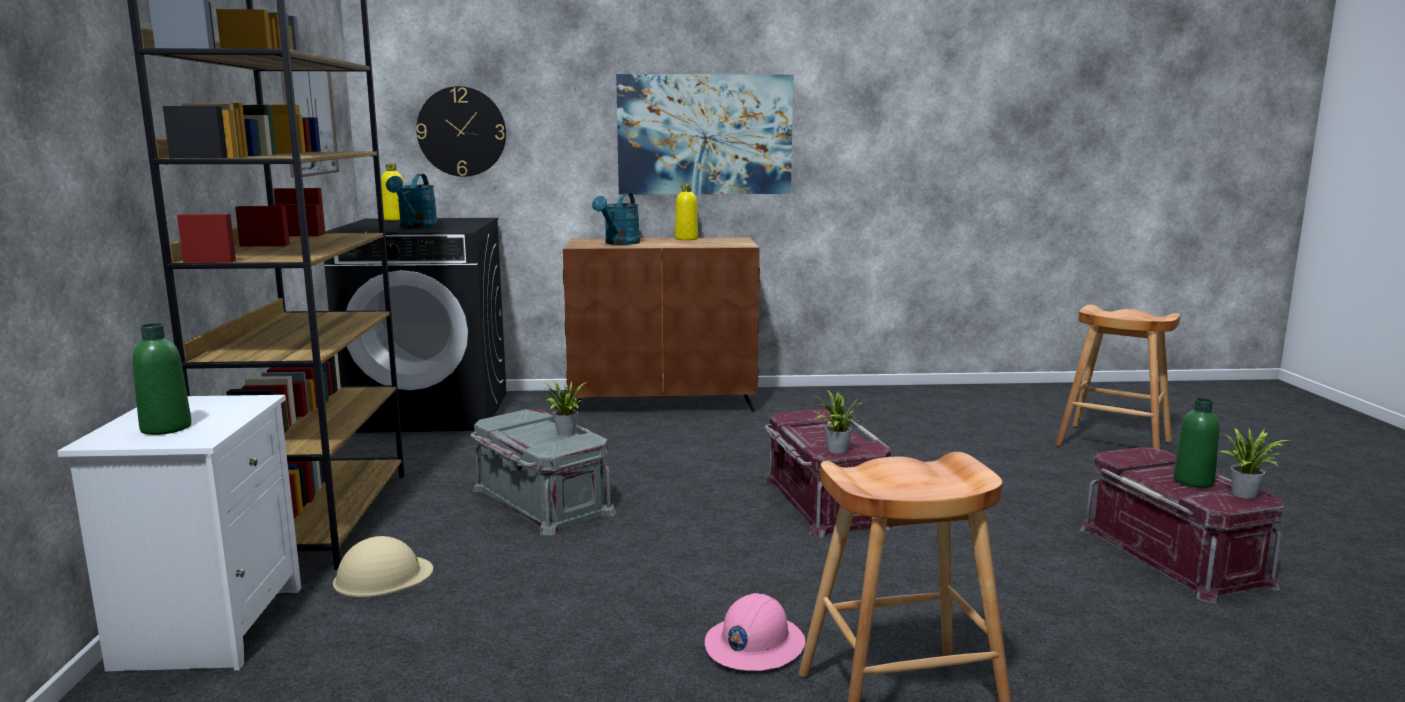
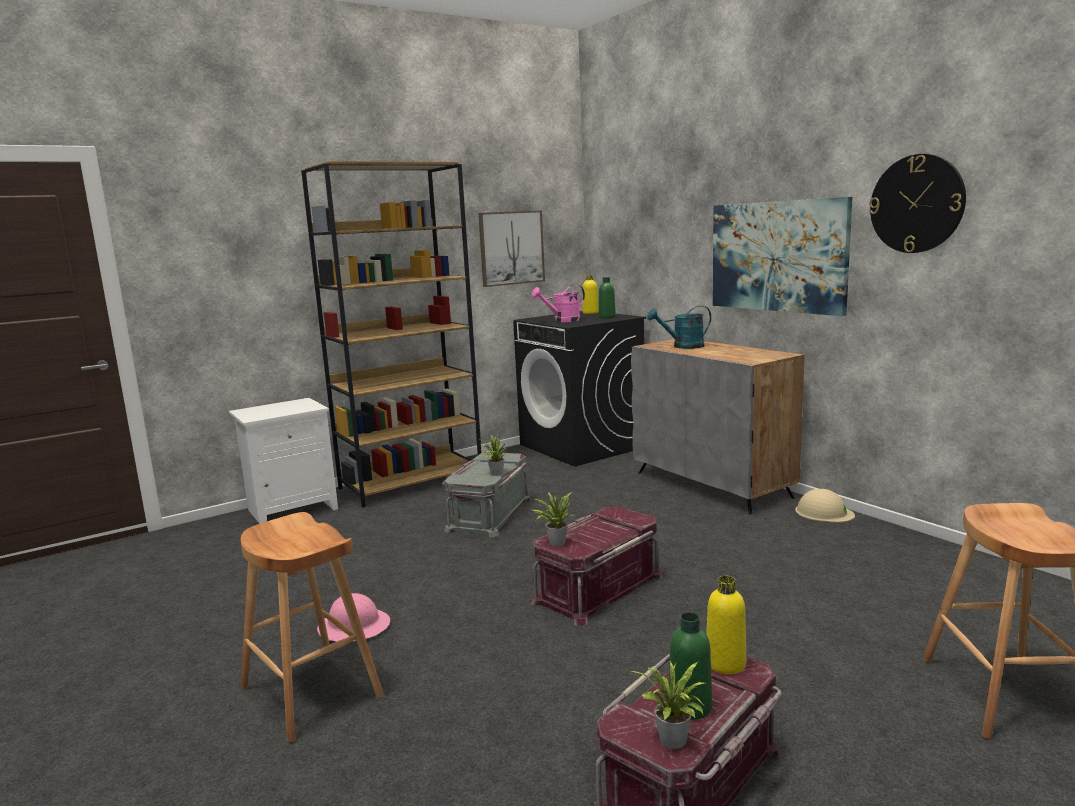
camera: 60 degrees right, 0 degrees up
green bottle [132,323,192,435] -> green bottle moved to [599,277,616,318]
beige hard hat [333,536,433,597] -> beige hard hat moved to [795,489,855,523]
turquoise watering can [386,174,438,229] -> pink watering can [532,284,585,322]
wall clock [416,86,506,177] -> wall clock moved to [869,154,966,253]
brown cabinet [563,237,760,412] -> grey cabinet [631,339,804,514]
yellow bottle [675,184,698,240] -> yellow bottle moved to [706,576,746,674]

